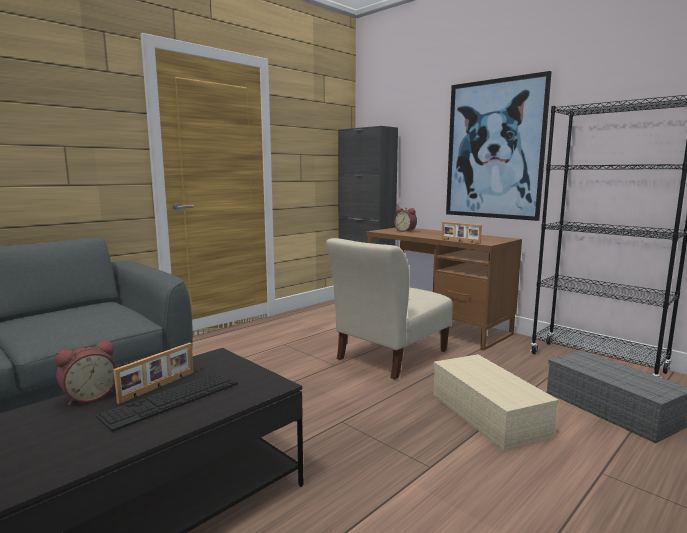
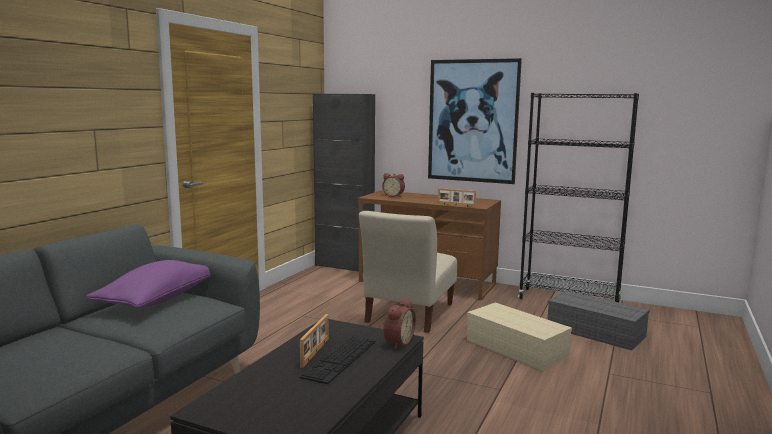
camera: 20 degrees left, 0 degrees up
alarm clock [55,340,117,405] -> alarm clock moved to [383,298,416,349]
none -> purple pillow [86,260,211,308]

